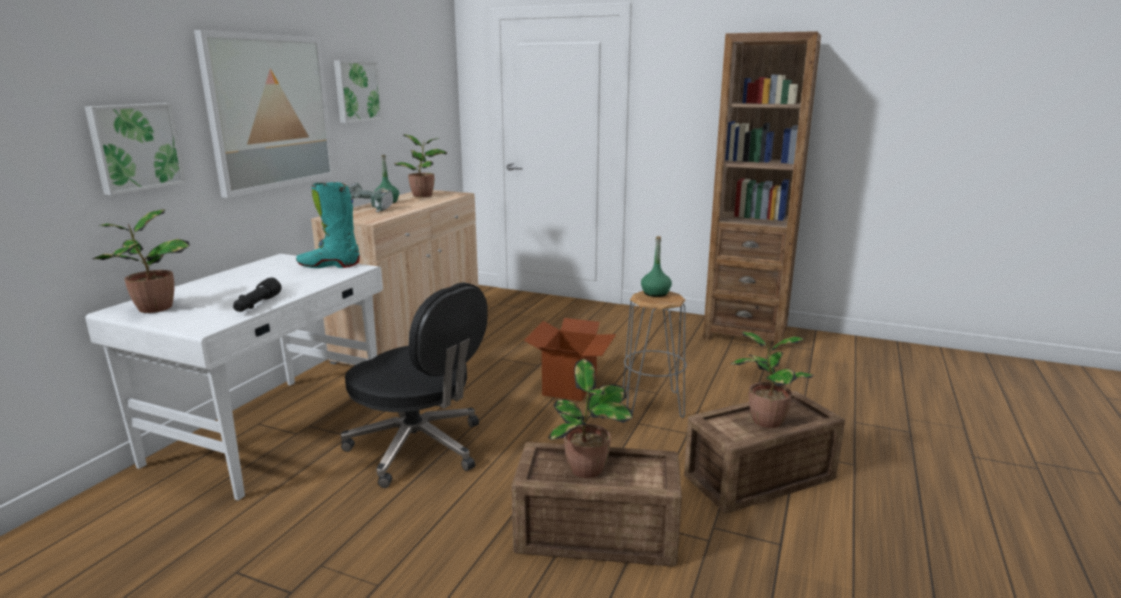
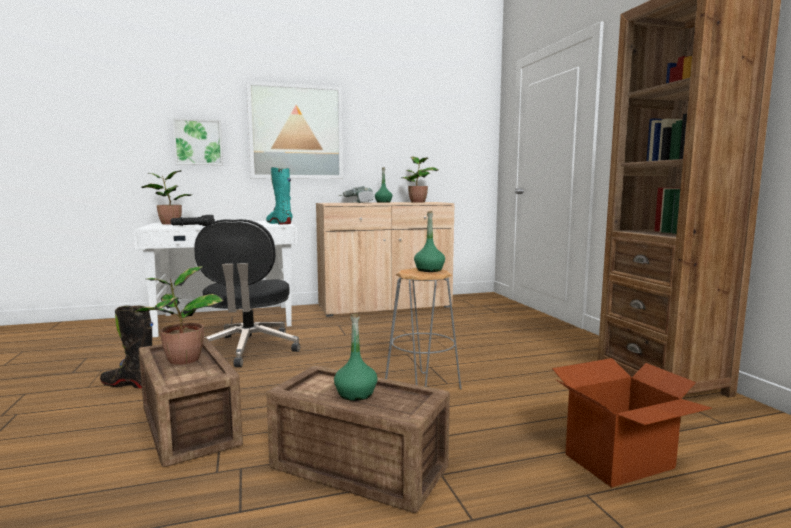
camera: 50 degrees right, 10 degrees down
picture [334,60,383,123] -> none
cardboard box [524,318,616,401] -> cardboard box moved to [552,358,712,488]
potted plant [730,332,815,428] -> green bottle [334,314,378,401]
none -> black boot [100,306,153,388]

